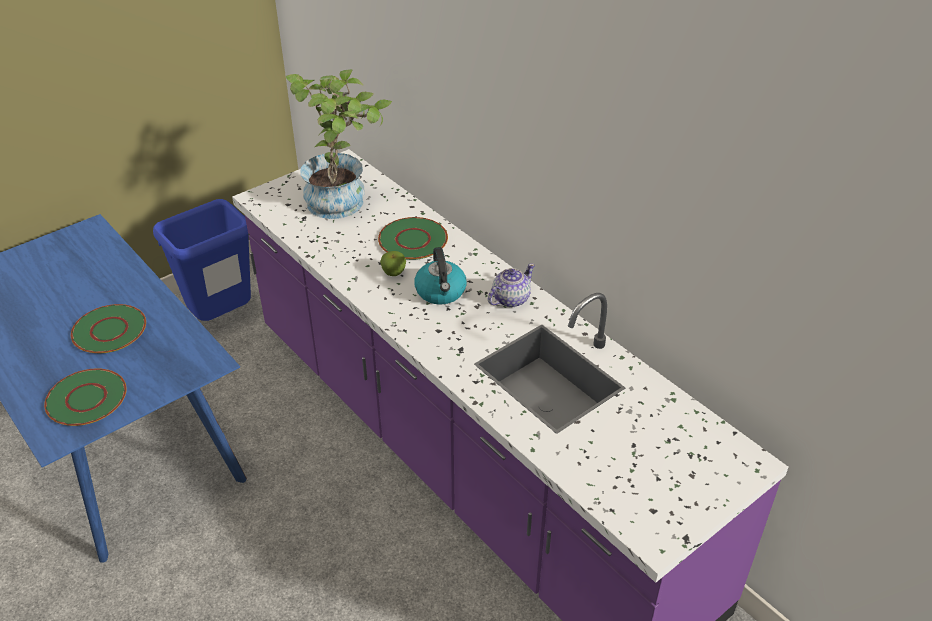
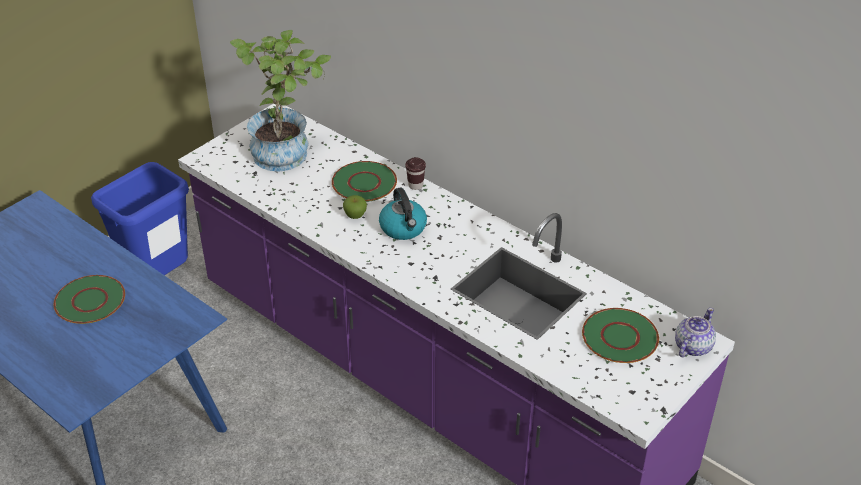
camera: 10 degrees left, 0 degrees up
green plate [44,368,127,426] -> green plate moved to [582,308,659,363]
teapot [488,263,535,307] -> teapot moved to [675,308,716,357]
none -> brown cup [405,157,426,190]

